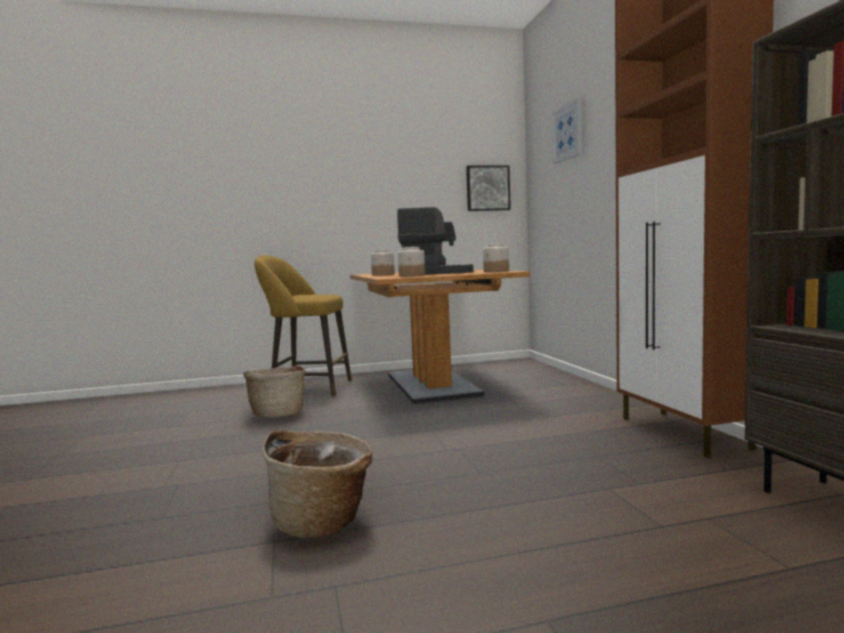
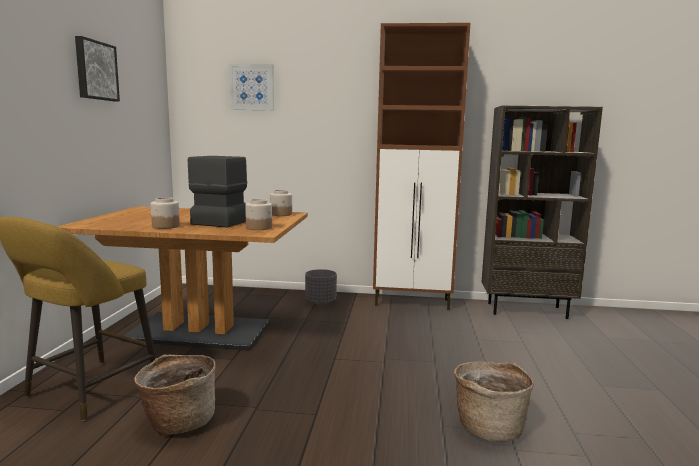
camera: 70 degrees left, 5 degrees up
picture [466,165,511,211] -> picture moved to [75,36,120,101]
none -> grey planter [305,269,337,304]

